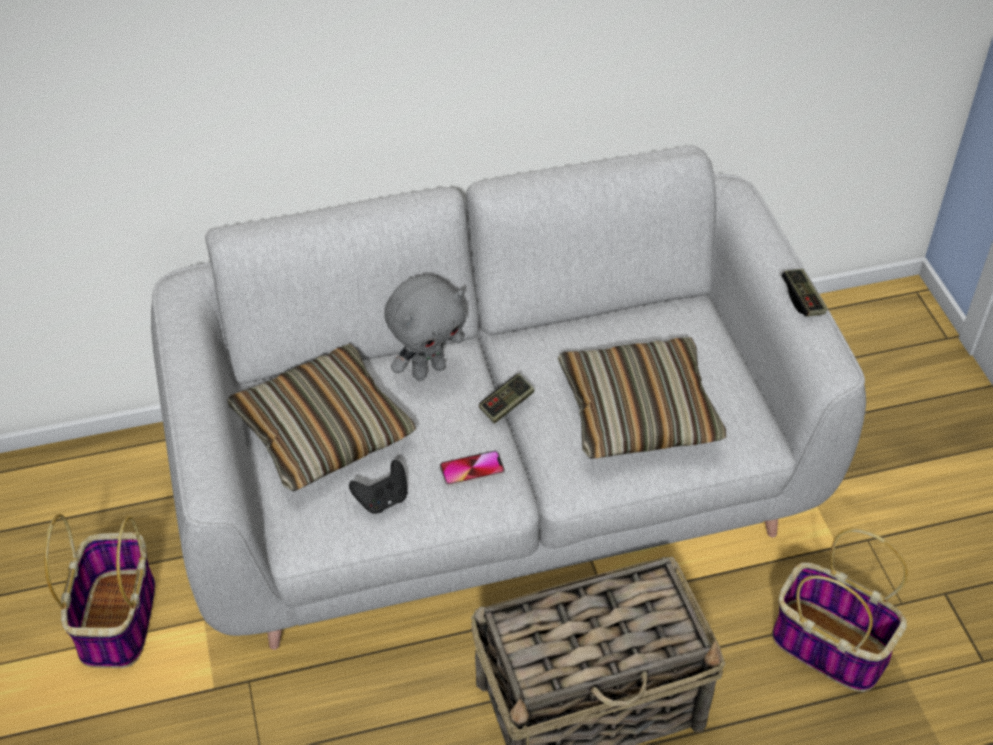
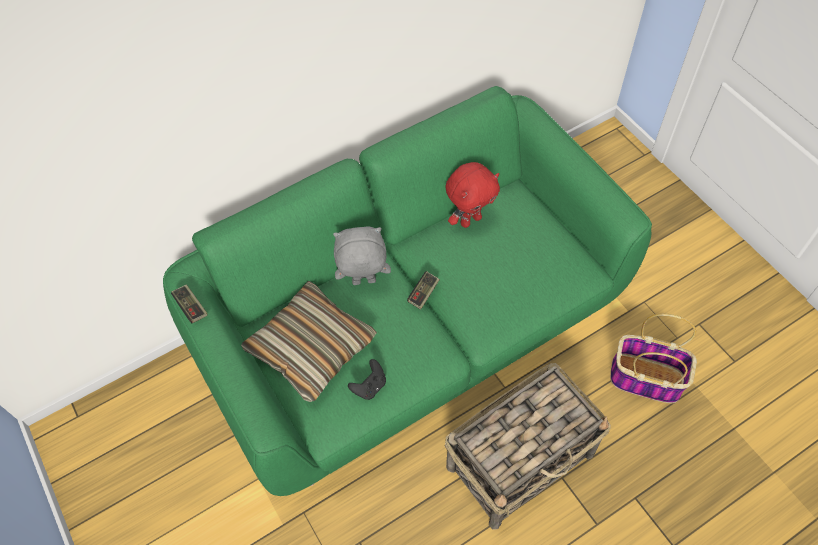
camera: 15 degrees left, 10 degrees up
basket [44,514,155,668] -> none
grey sofa [151,145,866,650] -> green sofa [163,86,652,496]
grey plush toy [384,275,466,381] -> grey plush toy turned 135 degrees counterclockwise [333,226,391,285]
phone [440,451,505,486] -> none
pillow [558,337,726,459] -> none
game controller [782,269,828,317] -> game controller moved to [171,284,207,323]
none -> red plush toy [446,162,500,228]

